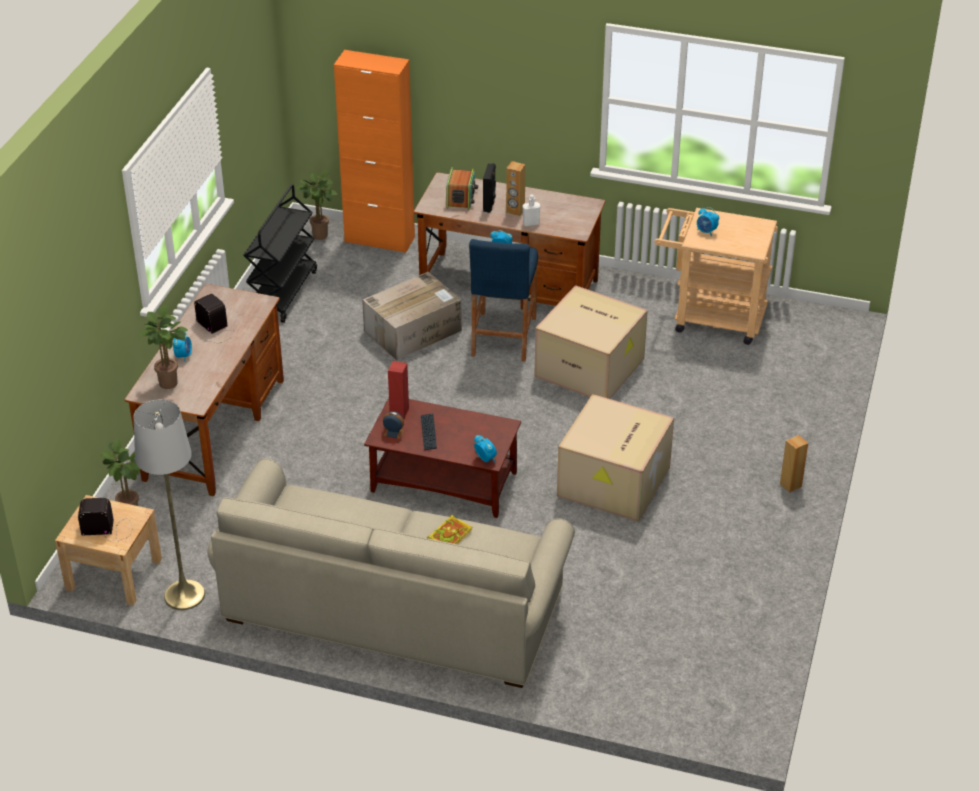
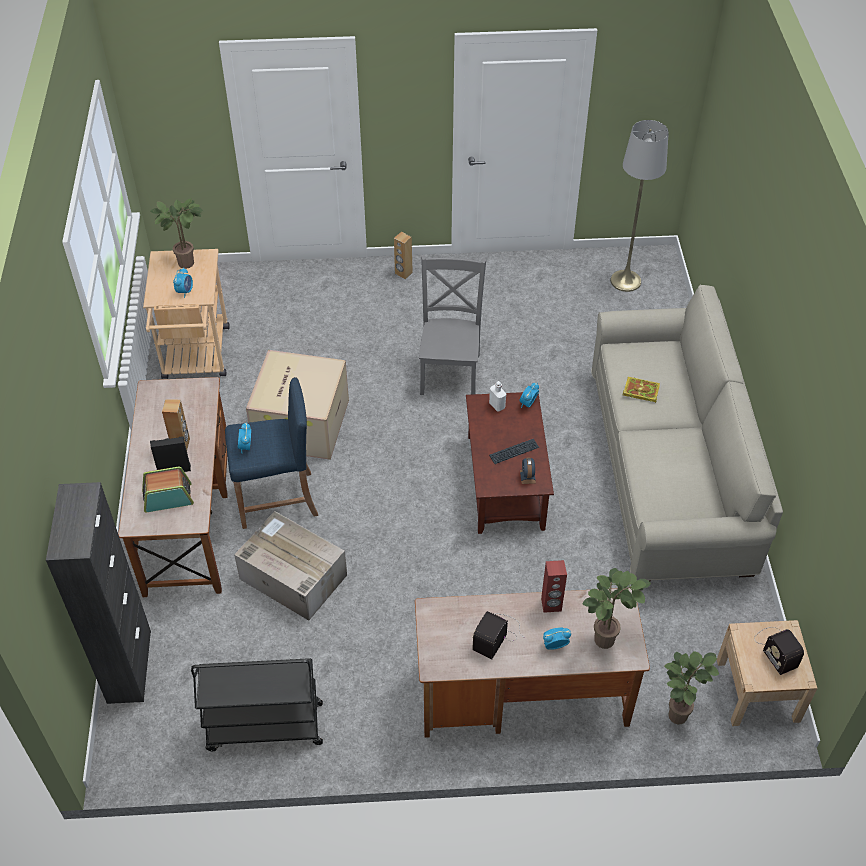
camera: 110 degrees left, 10 degrees up
grey floor lamp [134,400,205,610] -> grey floor lamp moved to [610,120,669,292]
potted plant [296,170,337,240] -> potted plant moved to [150,198,203,269]
orange cabinet [334,50,415,253] -> black cabinet [46,482,151,704]
red speaker [388,361,409,419] -> red speaker moved to [541,560,567,613]
white bottle [522,195,540,226] -> white bottle moved to [489,381,506,411]
cardboard box [557,394,674,522] -> grey chair [419,256,486,395]

